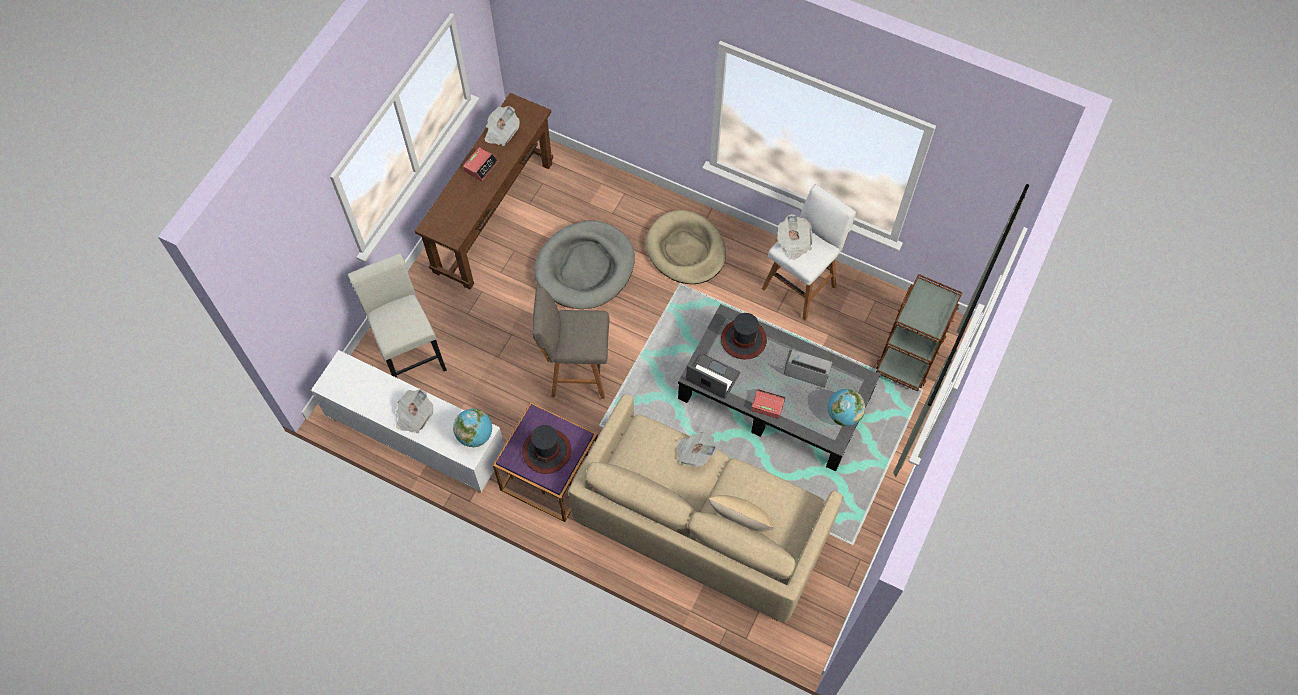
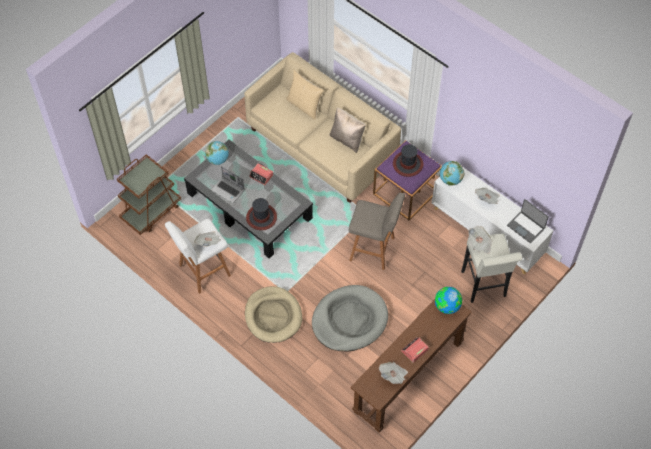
camera: 165 degrees left, 5 degrees down
newspaper [677,432,716,467] -> newspaper moved to [468,226,493,254]
laptop [686,353,740,399] -> laptop moved to [507,199,549,243]
none -> beige pillow [329,108,366,153]
none -> globe [435,287,462,314]

